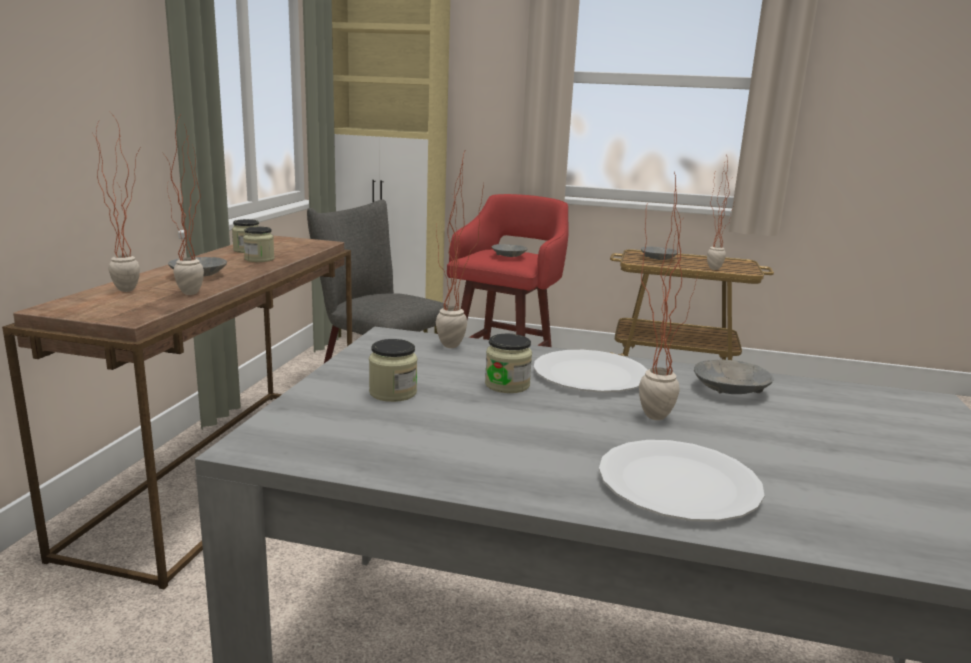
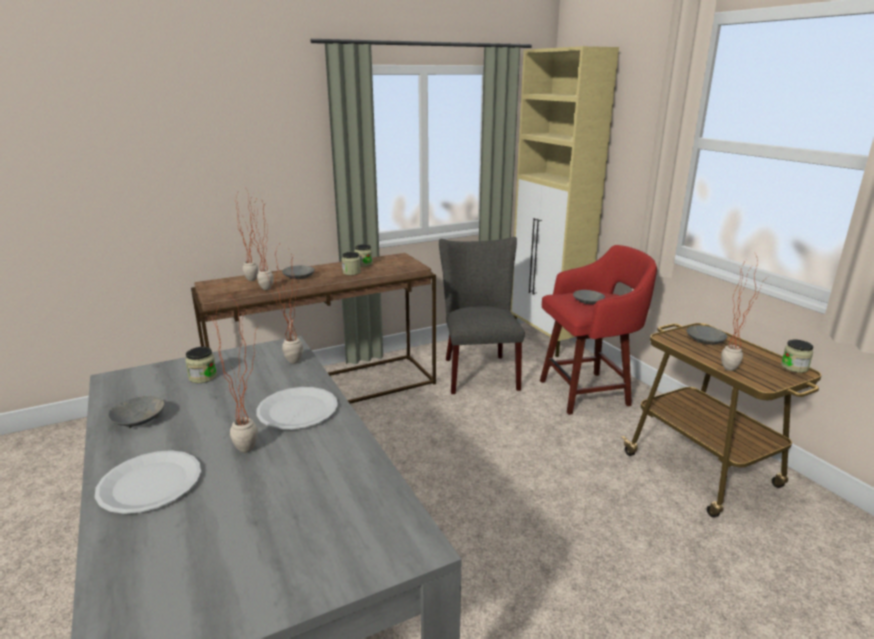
camera: 50 degrees right, 5 degrees up
jar [485,334,532,393] -> jar moved to [781,340,813,373]
grey bowl [694,360,774,394] -> grey bowl moved to [108,396,165,428]

